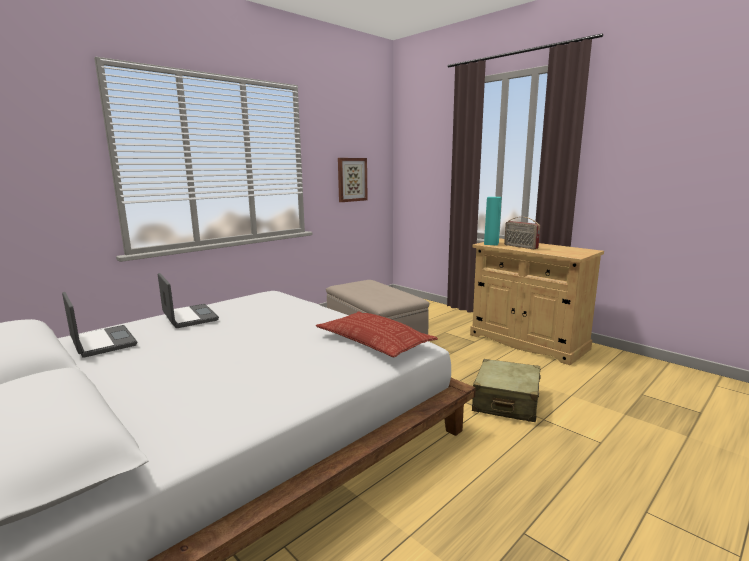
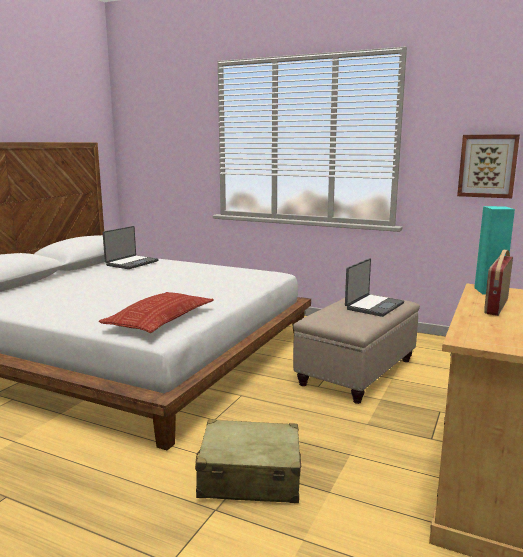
camera: 70 degrees right, 0 degrees up
laptop [158,273,219,328] -> laptop moved to [345,258,404,317]

